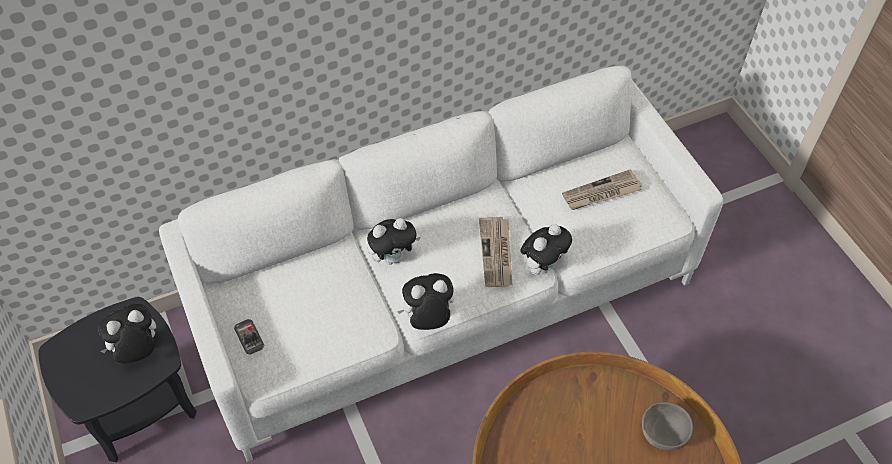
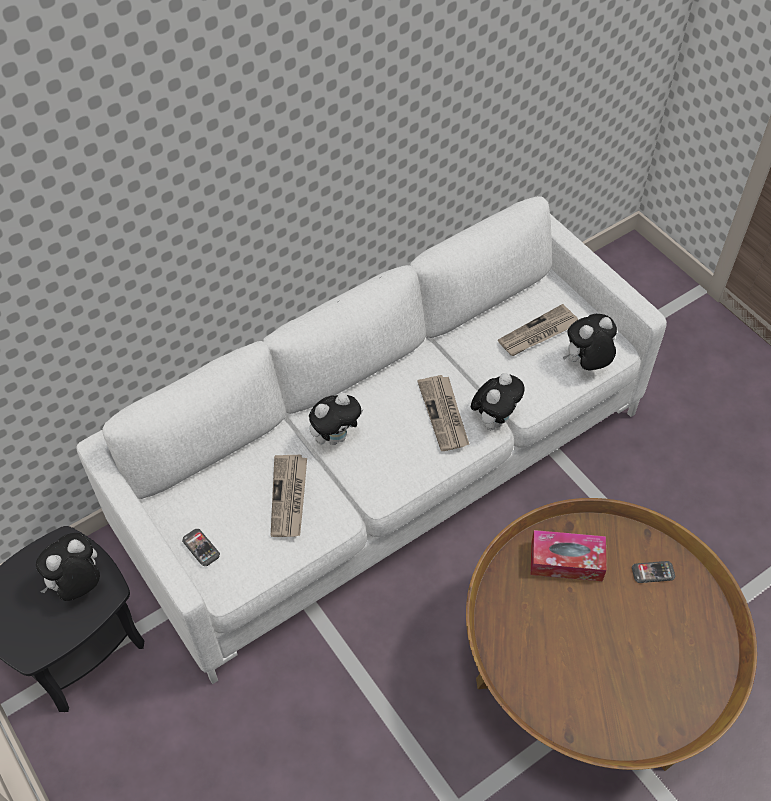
camera: 10 degrees left, 0 degrees up
plush toy [397,273,454,330] -> plush toy moved to [563,314,617,370]
grey bowl [642,402,693,450] -> phone [632,561,675,583]
none -> newspaper [271,454,307,537]
none -> tissue box [531,530,607,581]

